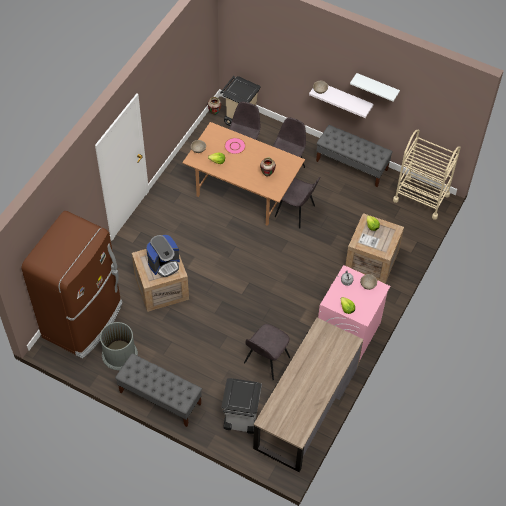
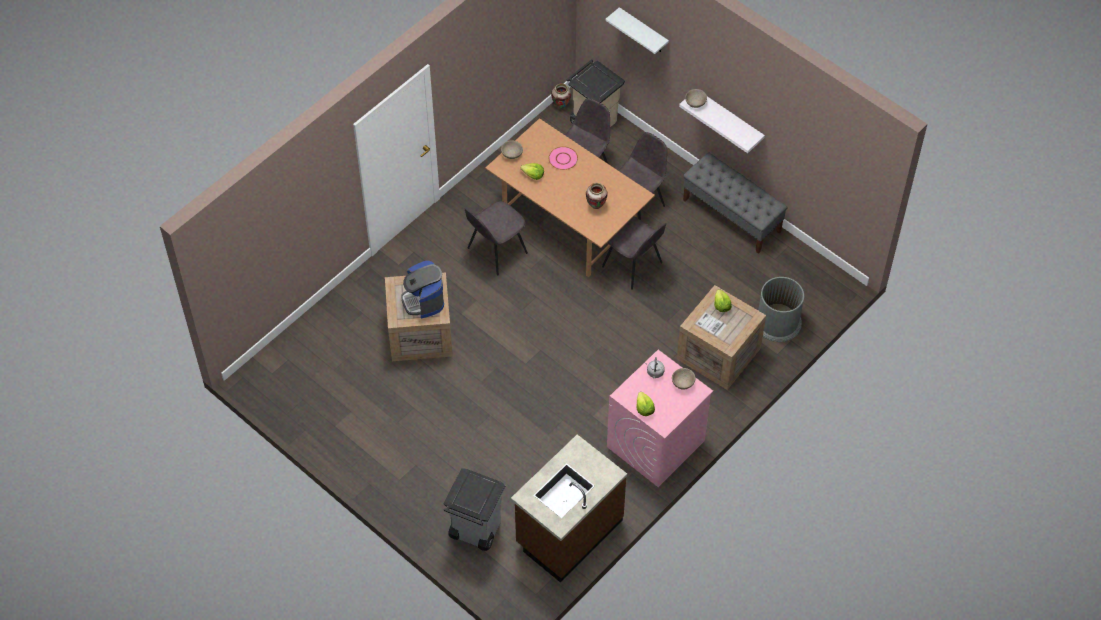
camera: 15 degrees right, 0 degrees up
brown fridge [22,211,122,358] -> none
grey trash can [100,322,138,370] -> grey trash can moved to [758,277,804,342]
grey bench [115,353,202,427] -> none
coffee machine [146,235,180,277] -> coffee machine turned 90 degrees clockwise [401,260,444,318]
grey chair [244,324,290,381] -> grey chair moved to [465,201,528,276]
brown desk [253,318,363,472] -> brown counter [511,434,627,583]
white shelf [350,73,400,102] -> white shelf moved to [605,7,669,54]
beige cart [393,130,461,220] -> none

